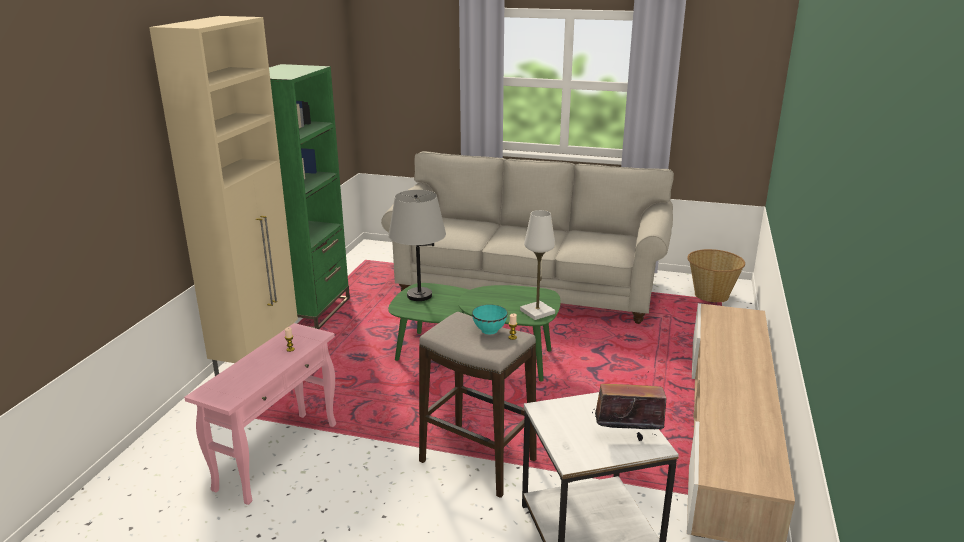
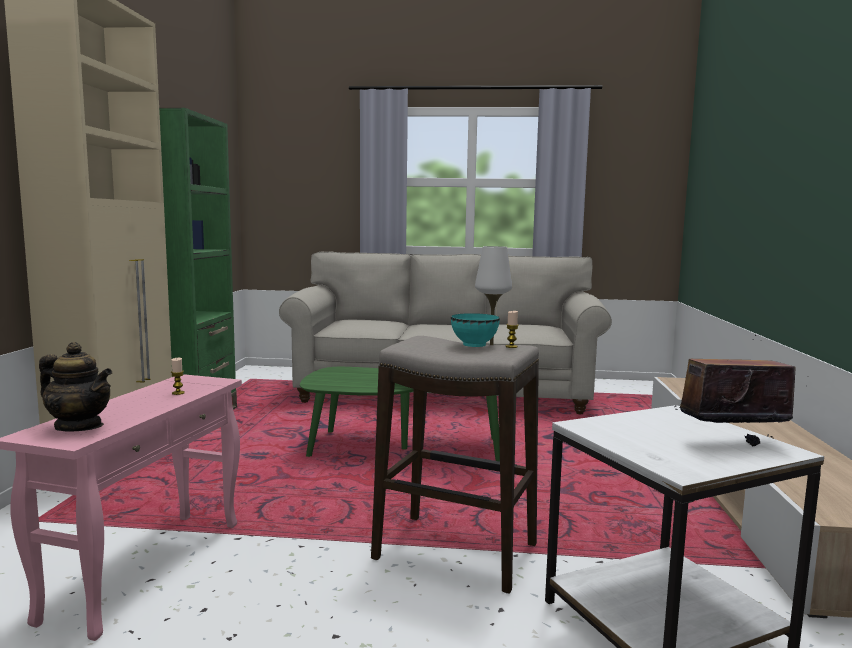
camera: 10 degrees left, 15 degrees down
grey table lamp [388,190,446,301] -> none
basket [687,249,745,302] -> none
none -> teapot [39,342,112,432]

